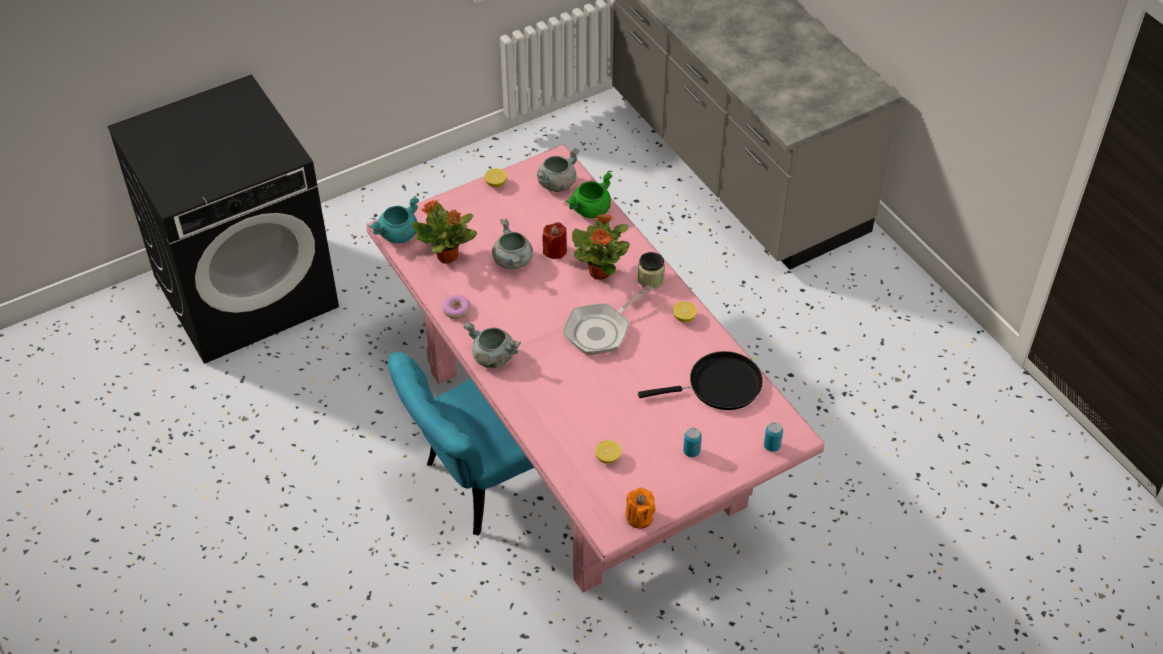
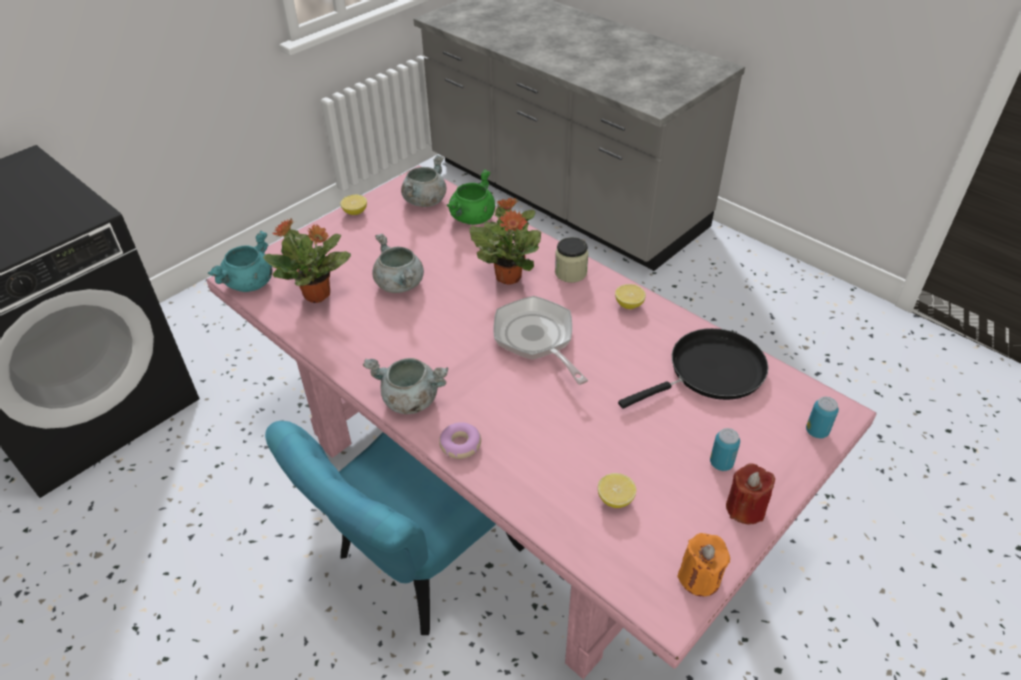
camera: 15 degrees left, 5 degrees down
donut [442,295,471,319] -> donut moved to [439,422,481,459]
red candle [542,222,567,259] -> red candle moved to [726,463,775,524]
frying pan [563,285,653,355] -> frying pan turned 120 degrees clockwise [493,296,588,385]

